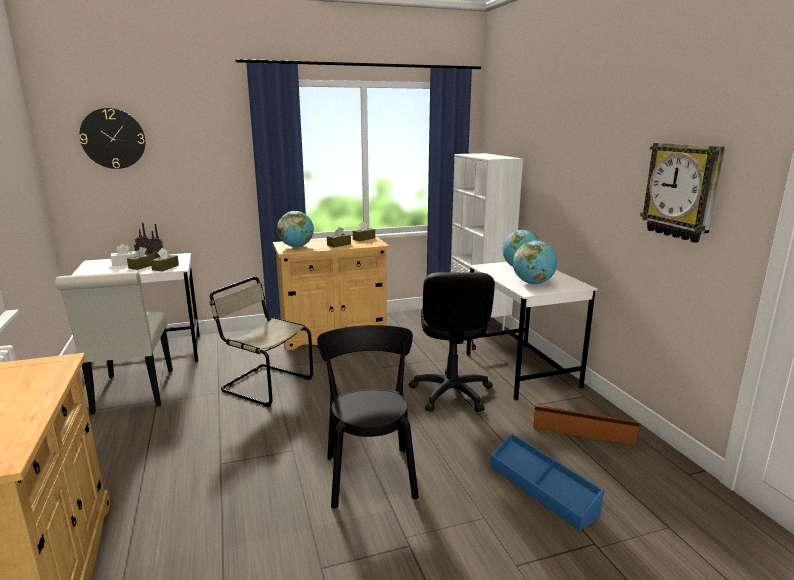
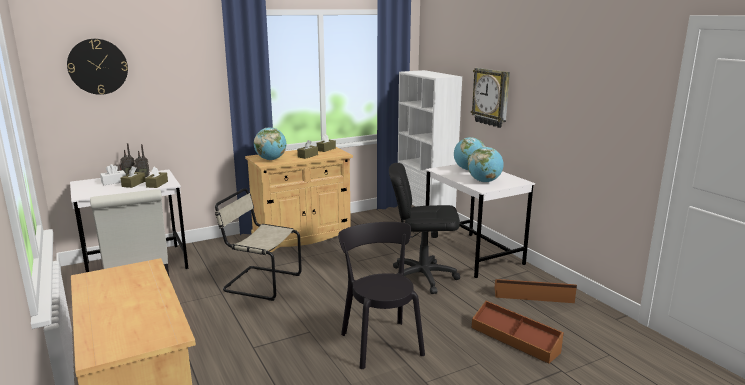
camera: 10 degrees left, 0 degrees up
black office chair [409,272,495,412] -> black office chair turned 105 degrees clockwise [389,163,460,294]
blue storage box [490,433,604,531] -> brown storage box [472,301,564,364]
wall clock [640,143,725,243] -> wall clock moved to [471,68,510,128]

